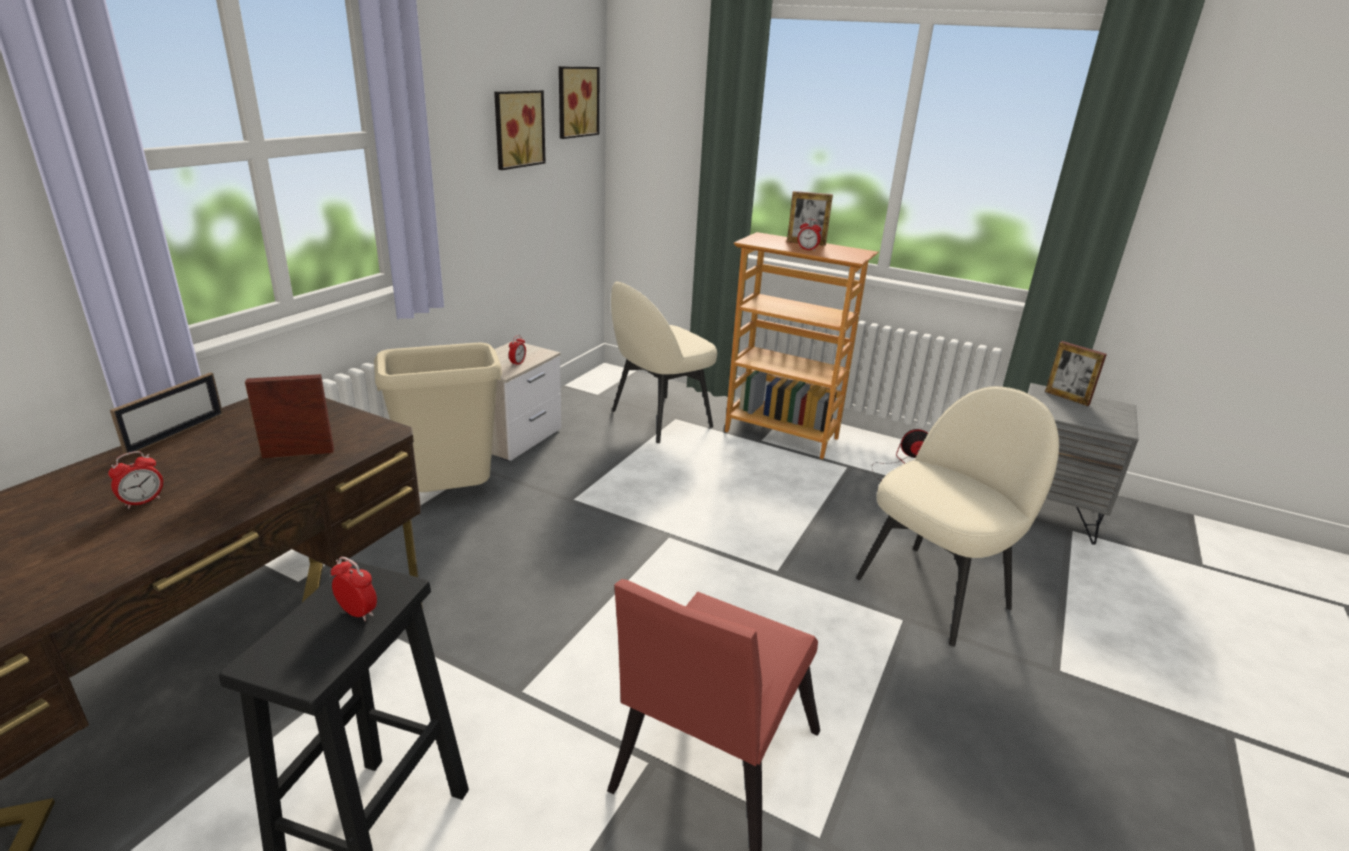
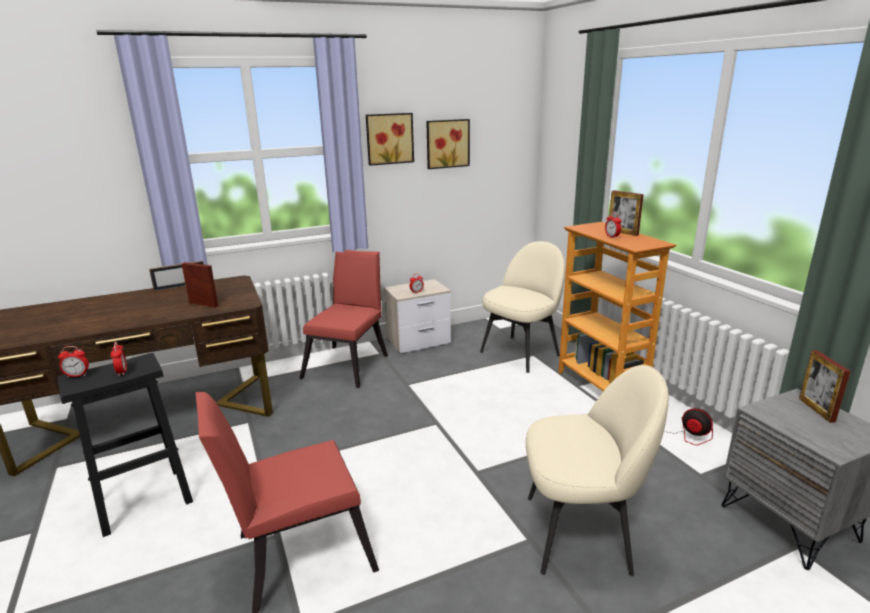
camera: 40 degrees right, 5 degrees down
alarm clock [108,451,163,509] -> alarm clock moved to [58,346,89,378]
beige trash can [374,343,502,492] -> red chair [299,250,388,388]
picture [559,66,600,139] -> picture moved to [366,113,414,166]
beige chair [611,281,717,443] -> beige chair turned 135 degrees clockwise [480,241,565,373]

